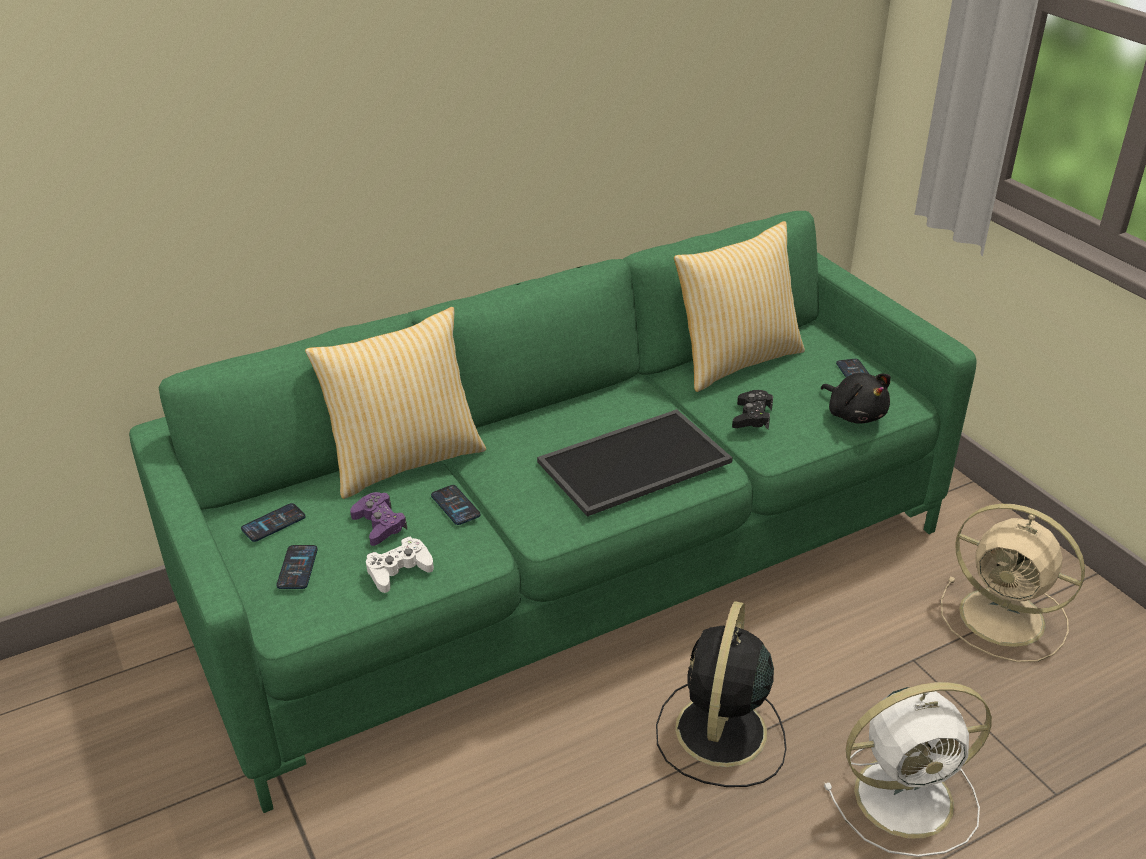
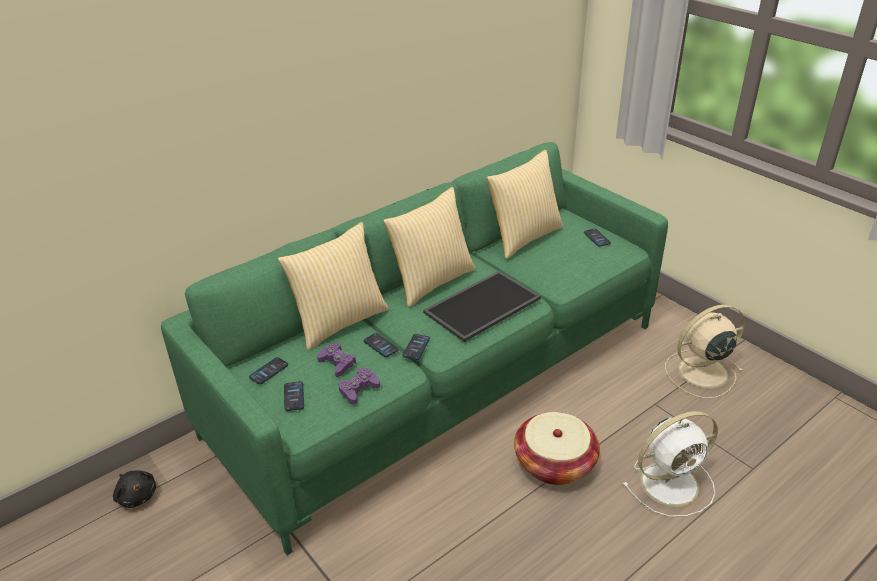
camera: 10 degrees left, 0 degrees up
white game controller [366,537,434,593] -> purple game controller [338,368,380,405]
black fan [656,601,787,787] -> basket [514,412,600,485]
black game controller [732,390,773,429] -> none
black plush toy [821,373,891,424] -> black plush toy moved to [113,470,156,508]
beige fan [941,504,1085,662] -> beige fan turned 135 degrees clockwise [665,304,745,399]
none -> pillow [383,187,475,307]
none -> phone [403,334,430,360]

